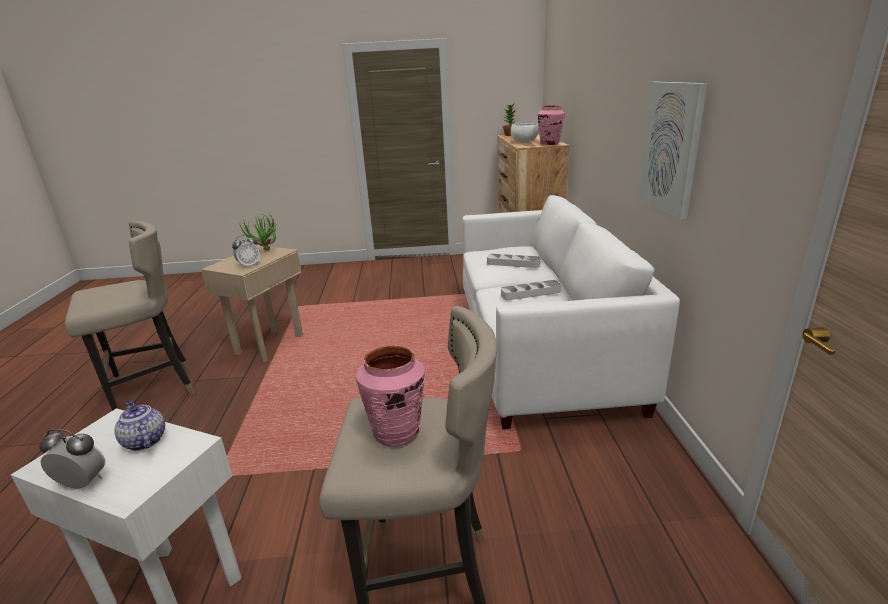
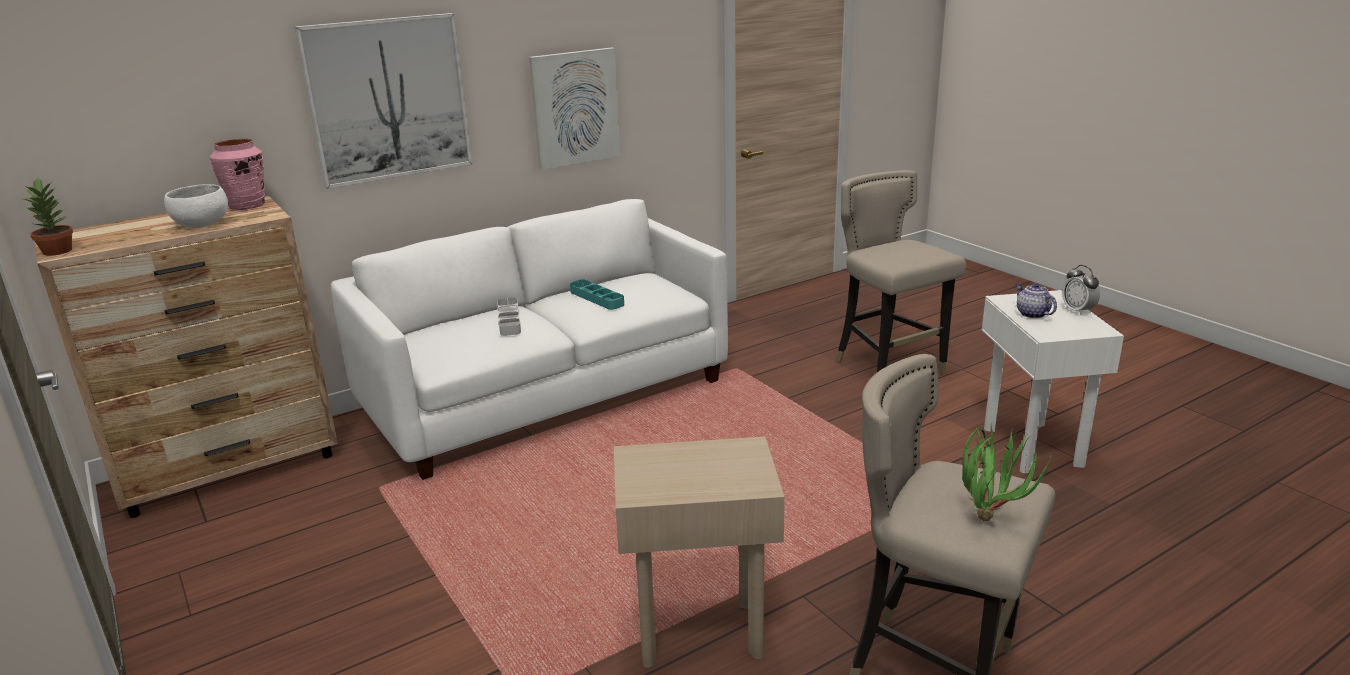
camera: 120 degrees left, 0 degrees up
teapot [114,400,165,451] -> teapot turned 135 degrees clockwise [1015,283,1057,318]
alarm clock [232,234,260,268] -> none
potted plant [239,211,276,250] -> potted plant moved to [962,425,1052,521]
pink vase [356,346,425,447] -> none
grey tray [501,280,561,300] -> turquoise tray [570,279,624,310]
none -> picture [294,13,472,189]

